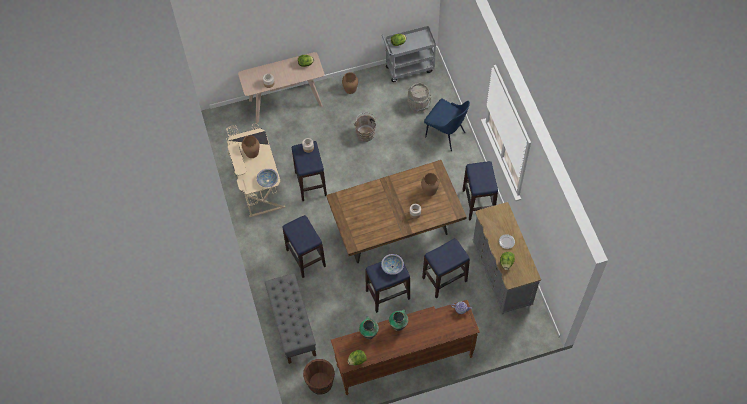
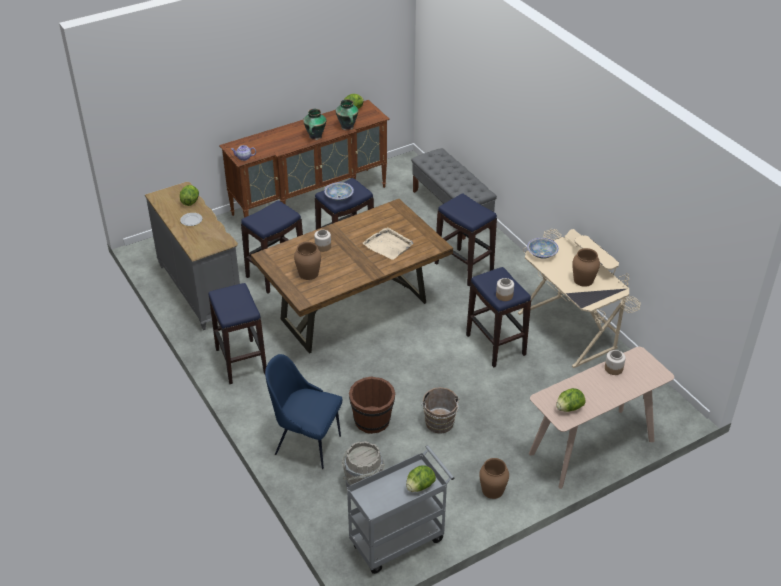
camera: 165 degrees right, 20 degrees down
brown bucket [303,359,335,395] -> brown bucket moved to [349,376,395,434]
none -> beige tray [362,227,413,260]

